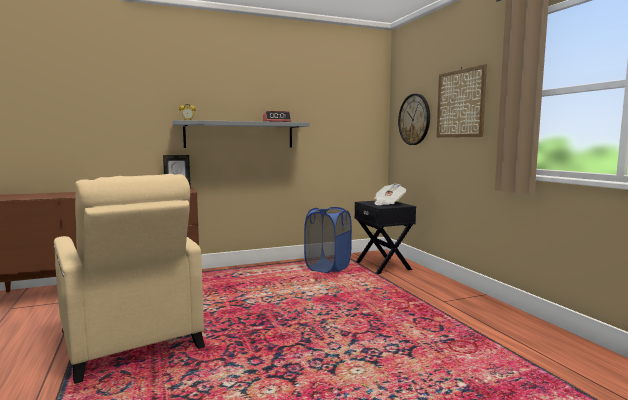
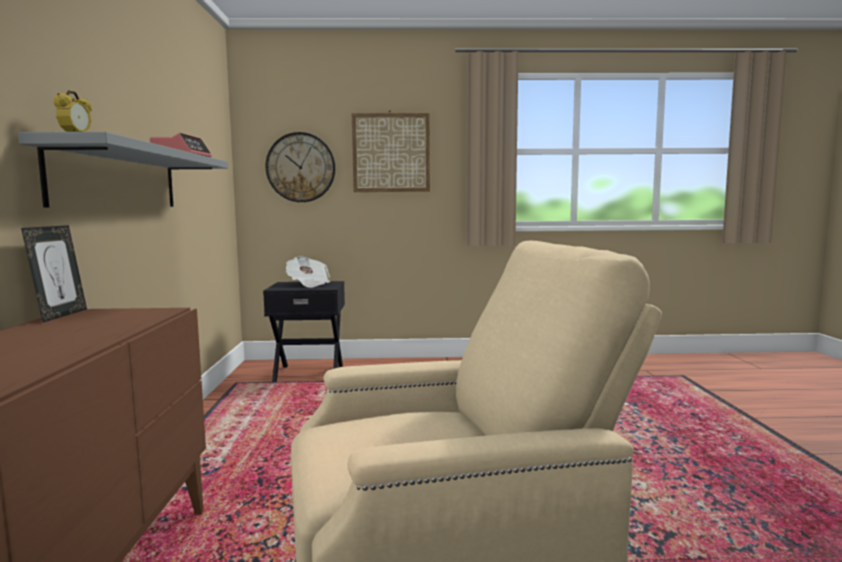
camera: 70 degrees left, 0 degrees up
blue laundry basket [304,207,352,273] -> none

